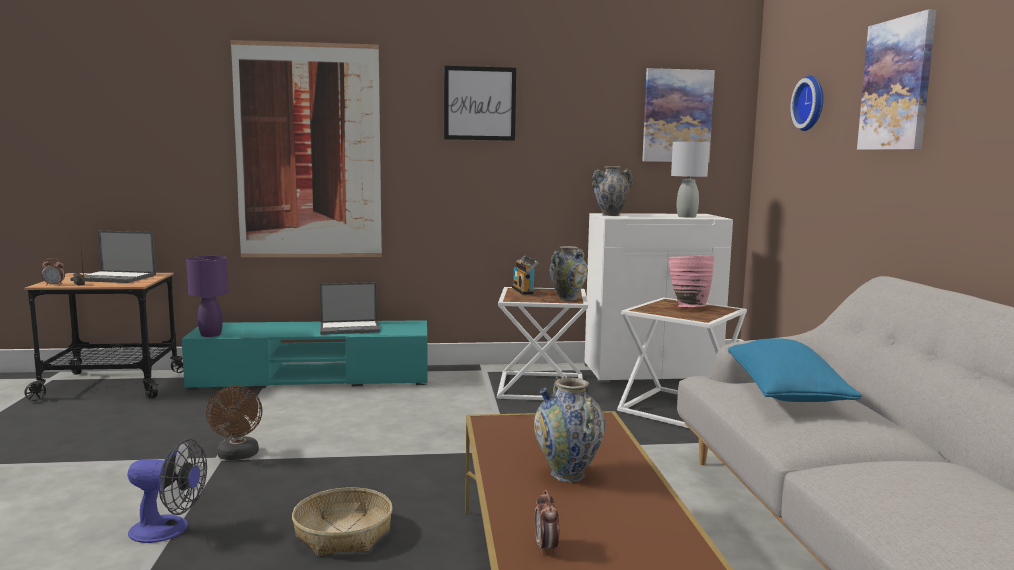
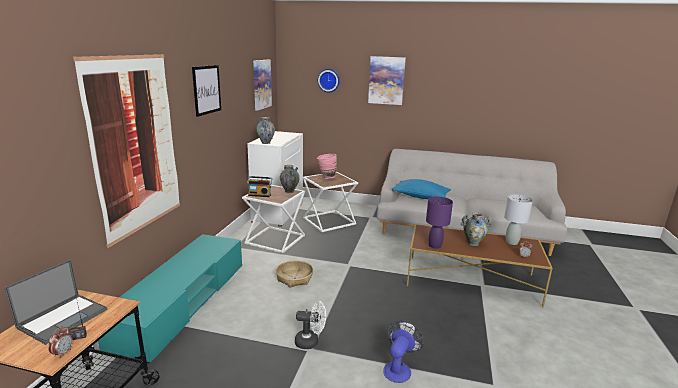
camera: 70 degrees left, 10 degrees up
purple table lamp [186,256,229,337] -> purple table lamp moved to [426,197,453,249]
brown fan [206,386,262,460] -> white fan [295,301,326,349]
basket [292,487,393,556] -> basket moved to [276,260,313,288]
laptop [319,282,380,335] -> none
grey table lamp [671,142,709,218] -> grey table lamp moved to [504,194,533,245]

